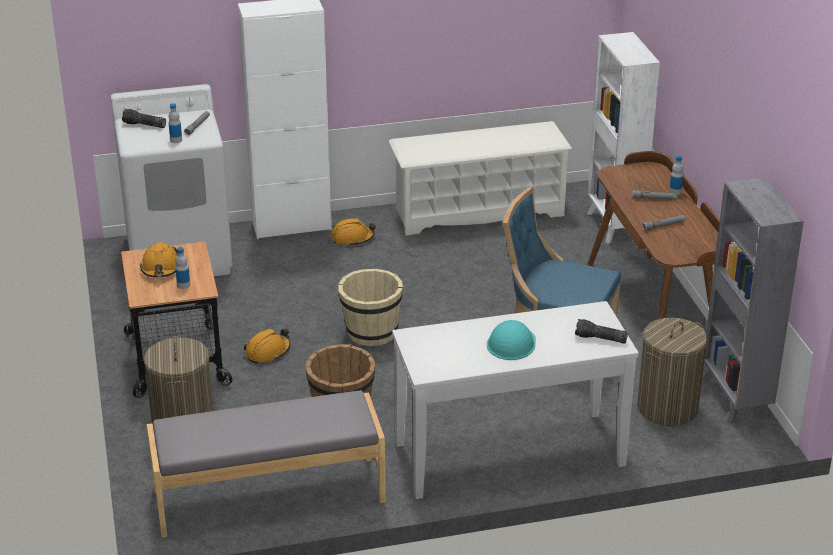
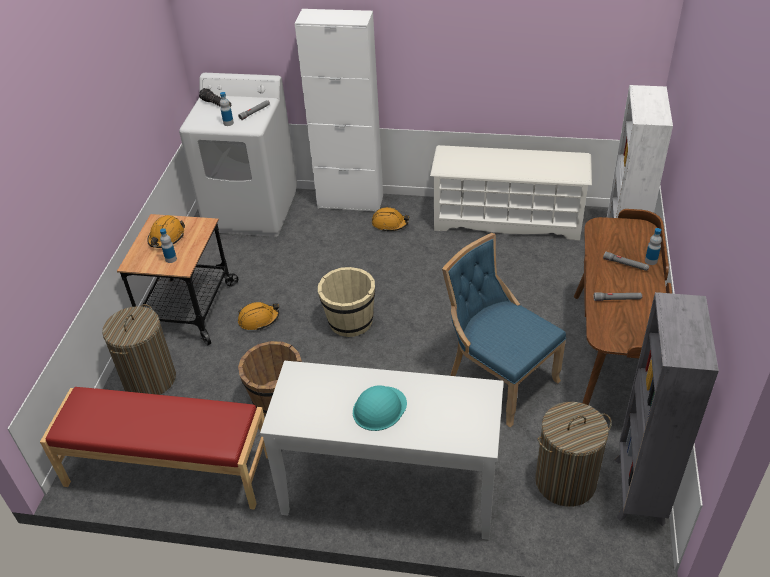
camera: 25 degrees right, 10 degrees up
grey bench [147,390,386,538] -> red bench [40,387,268,510]
flashlight [575,319,628,343] -> none

